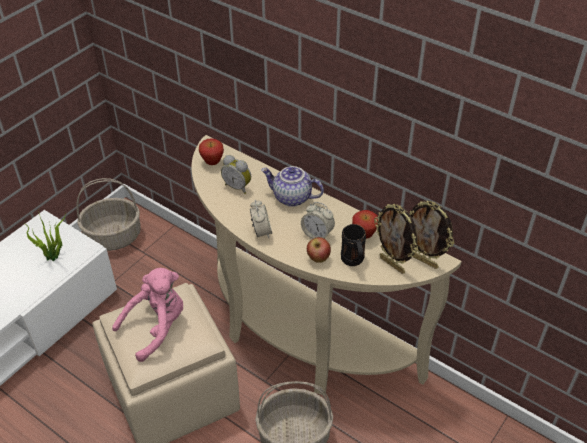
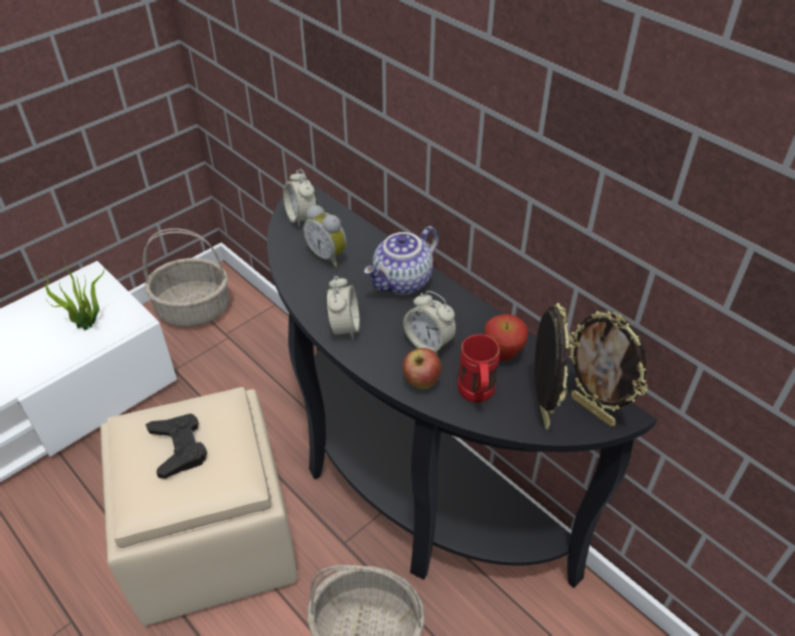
camera: 10 degrees right, 0 degrees up
pink plush toy [112,268,183,362] -> black game controller [145,414,207,479]
beige console table [192,135,462,395] -> black console table [267,179,657,588]
apple [199,138,224,165] -> alarm clock [283,169,317,228]
teapot [261,166,324,207] -> teapot turned 75 degrees counterclockwise [364,226,439,295]
black mug [341,224,366,266] -> red mug [457,334,500,403]
picture frame [374,204,418,274] -> picture frame turned 150 degrees counterclockwise [535,303,569,430]

